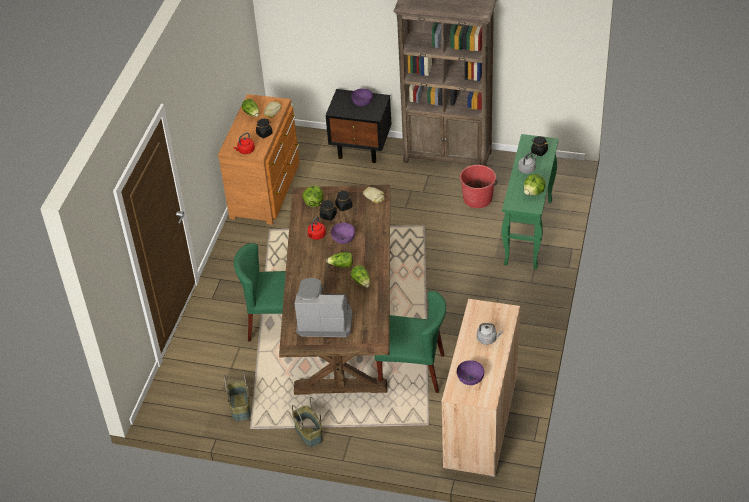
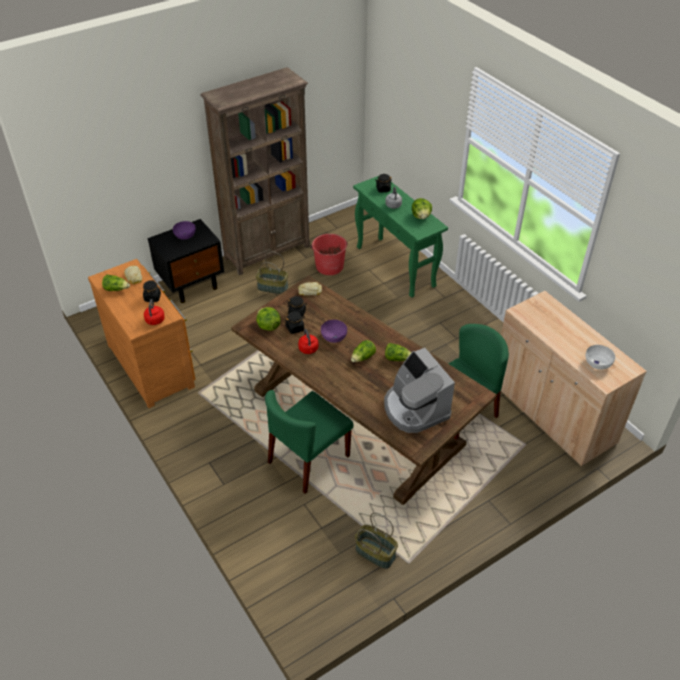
camera: 50 degrees left, 0 degrees up
basket [292,397,323,447] -> basket moved to [256,252,288,294]
coffee machine [295,278,352,337] -> coffee machine turned 75 degrees counterclockwise [384,348,455,433]
purple bowl [457,360,484,385] -> white bowl [586,345,615,370]
grey kettle [477,323,503,345] -> none

